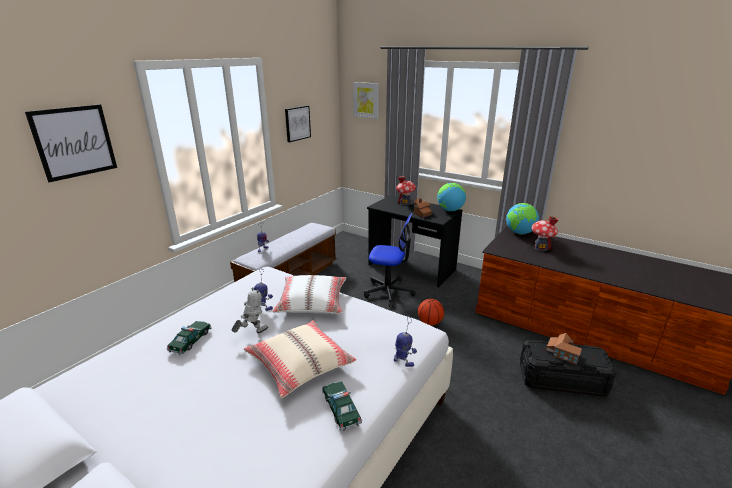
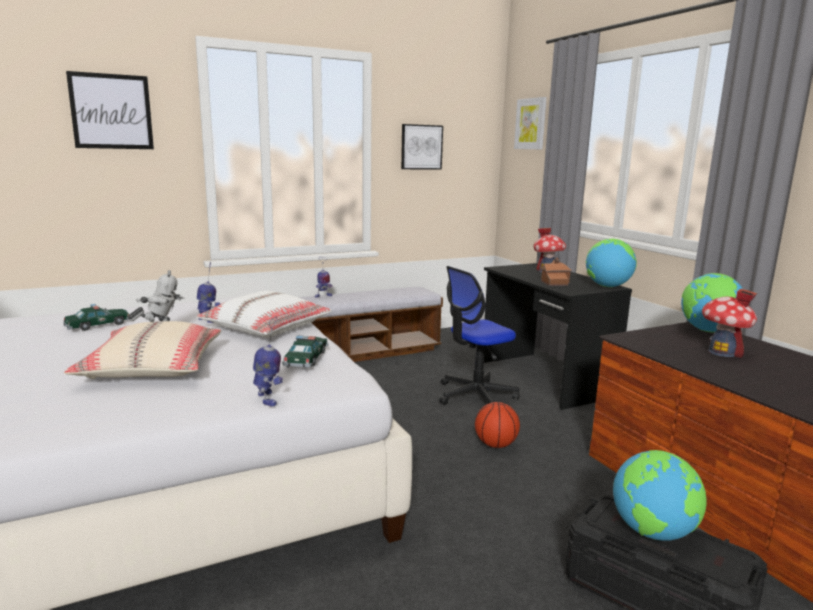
camera: 30 degrees right, 10 degrees down
toy car [321,381,362,431] -> toy car moved to [282,335,329,369]
office chair [364,213,416,307] -> office chair turned 105 degrees clockwise [439,266,520,405]
toy house [546,333,582,364] -> globe [613,450,707,541]

